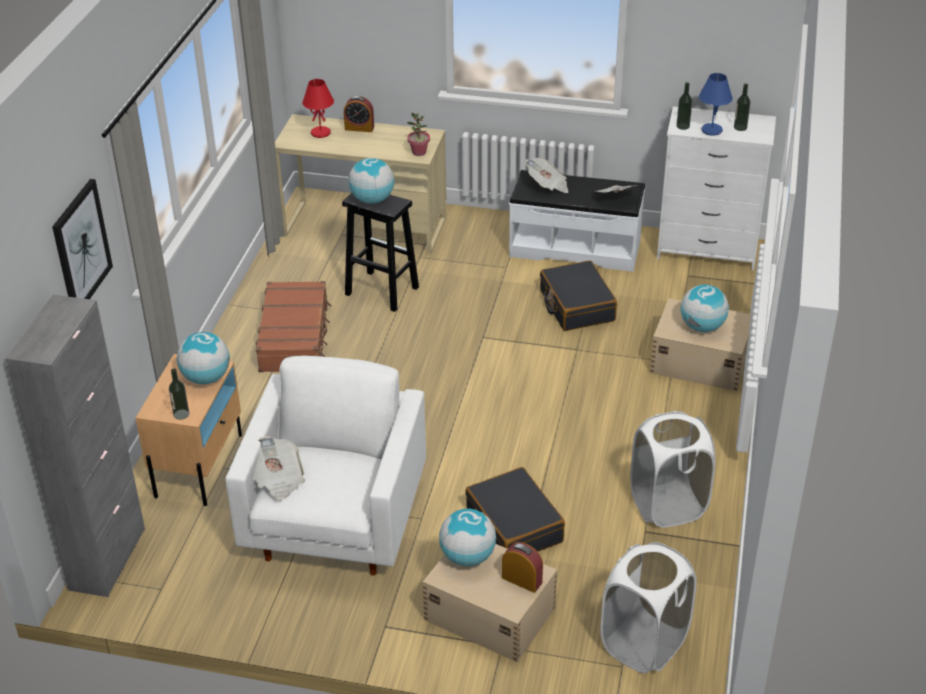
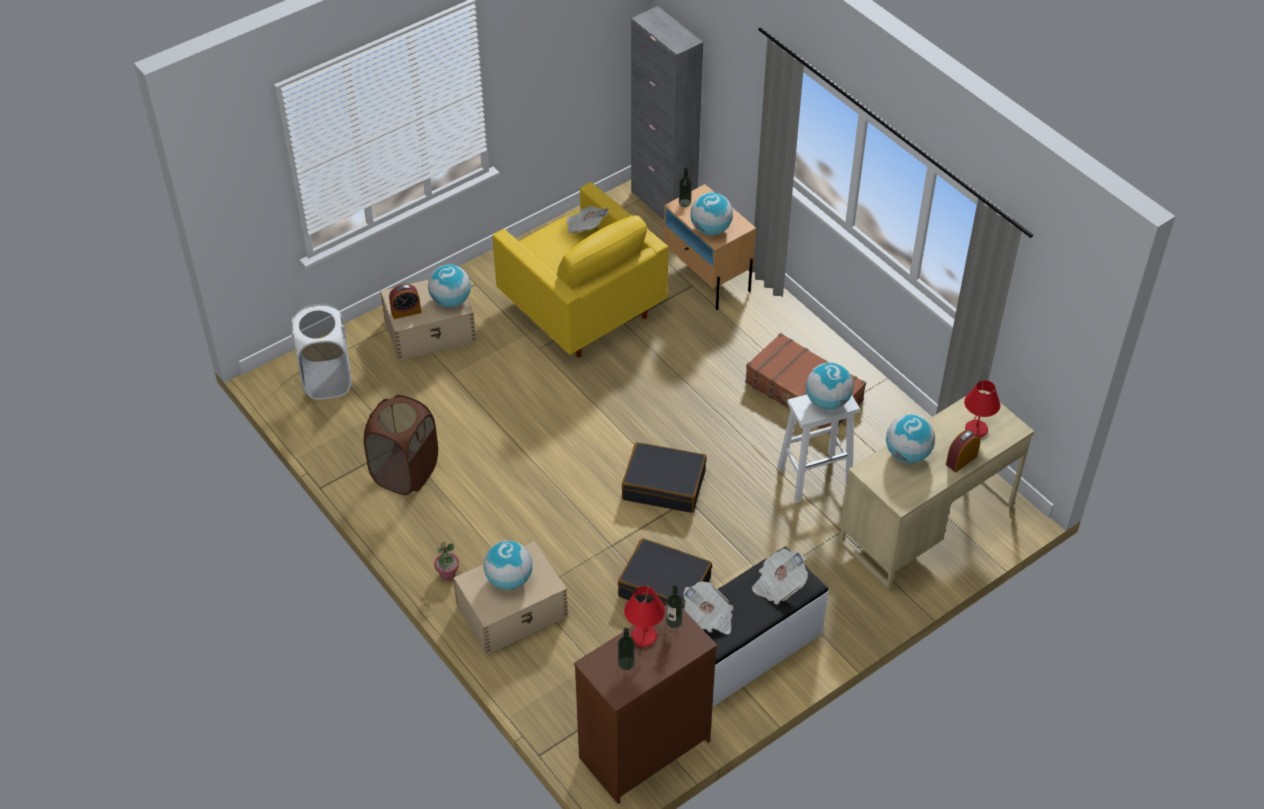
camera: 130 degrees right, 10 degrees up
picture [52,179,113,299] -> none
white armchair [226,356,426,575] -> yellow armchair [492,182,669,357]
black stool [342,193,419,312] -> white stool [777,395,860,503]
potted plant [407,113,430,156] -> potted plant moved to [434,542,459,580]
black suitcase [465,467,565,552] -> black suitcase moved to [622,442,707,513]
white laundry basket [630,411,716,528] -> brown laundry basket [364,395,438,495]
white dresser [657,106,776,271] -> brown dresser [574,604,717,804]
blue table lamp [699,73,733,136] -> red table lamp [624,586,665,647]
none -> globe [886,414,935,463]

